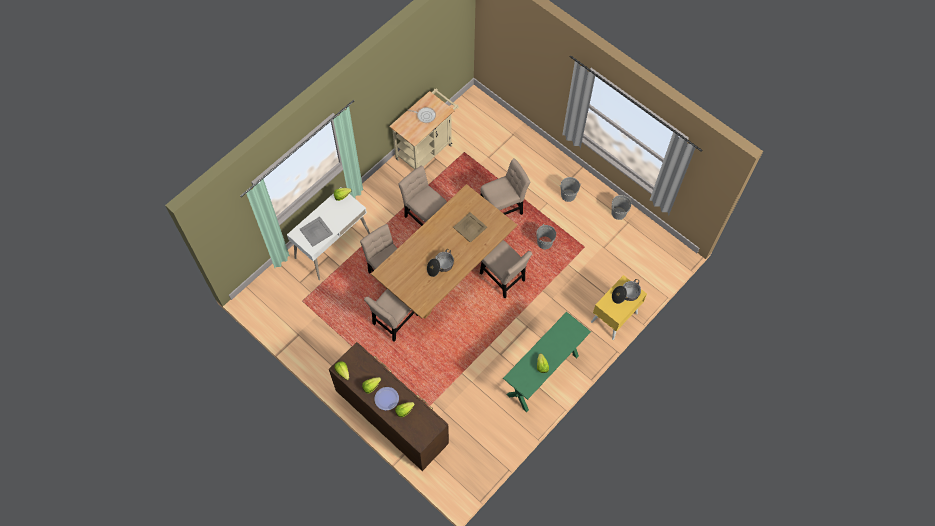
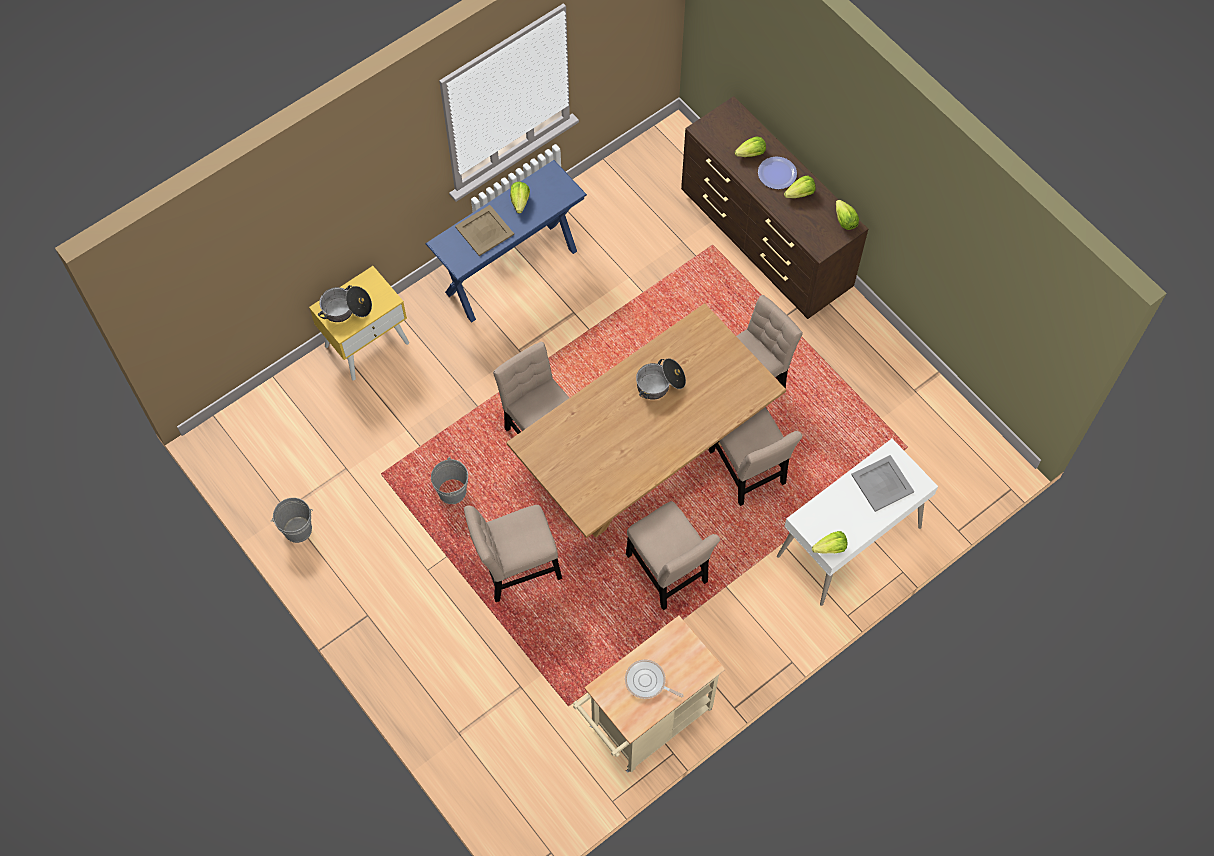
camera: 170 degrees left, 0 degrees up
beige tray [453,212,487,243] -> beige tray moved to [455,205,514,256]
green console table [503,312,591,412] -> blue console table [426,160,587,322]
grey bucket [559,177,581,202] -> none

